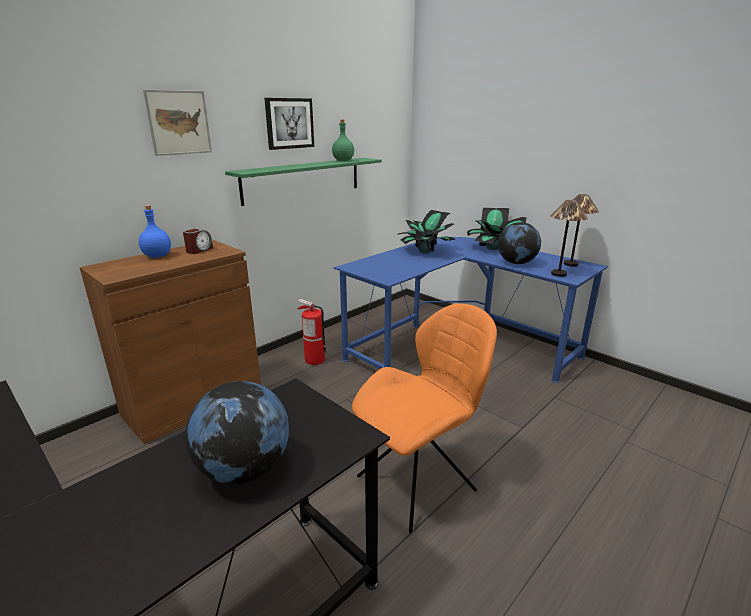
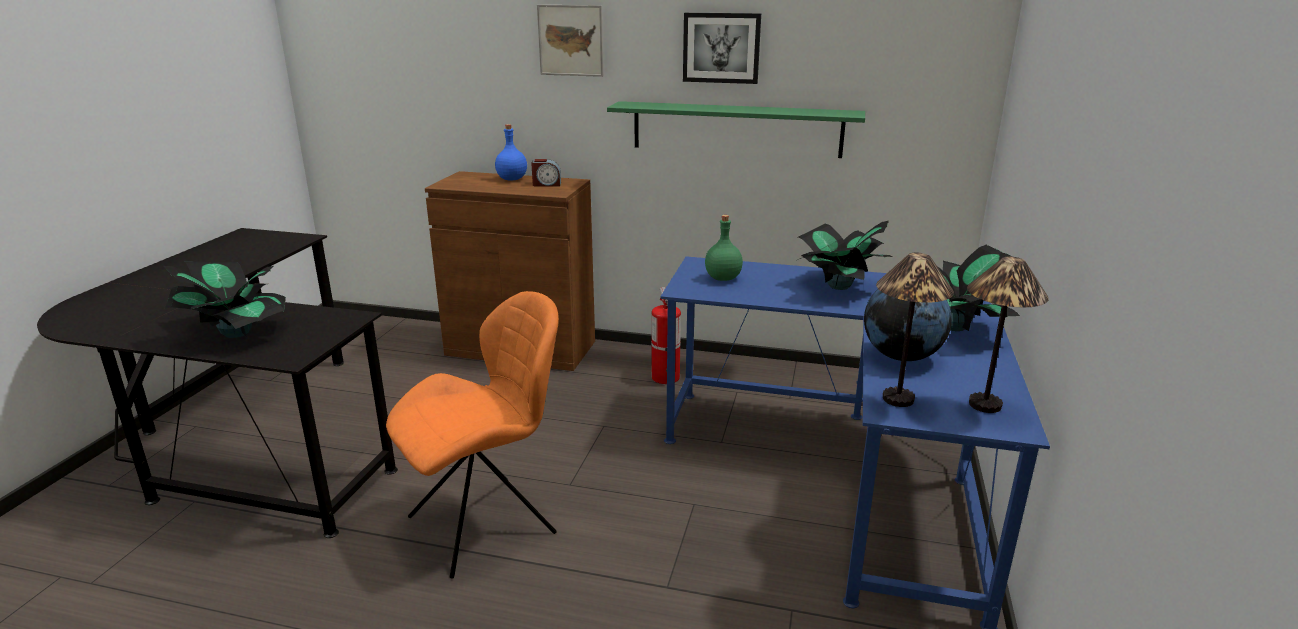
camera: 60 degrees right, 0 degrees up
globe [185,381,289,484] -> potted plant [164,262,286,338]
green bottle [332,120,354,161] -> green bottle moved to [705,215,743,281]
orange chair [352,304,497,533] -> orange chair turned 60 degrees counterclockwise [386,291,559,579]

